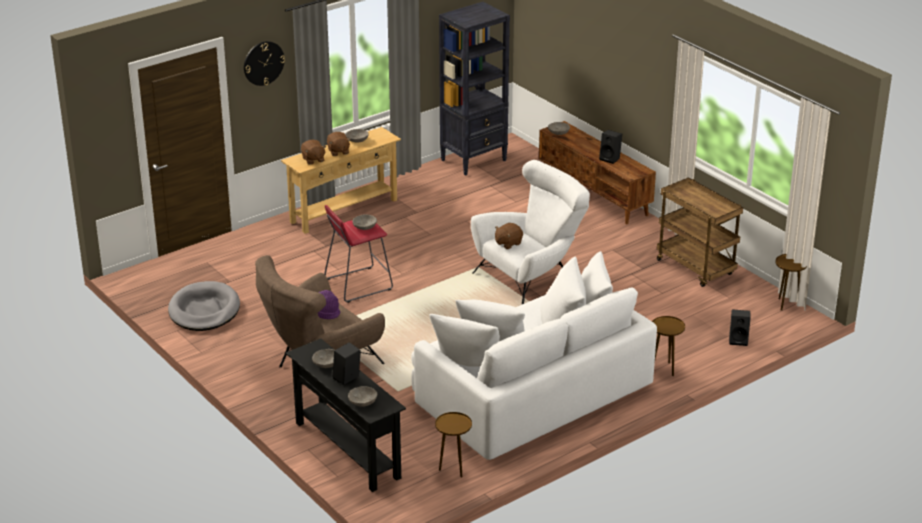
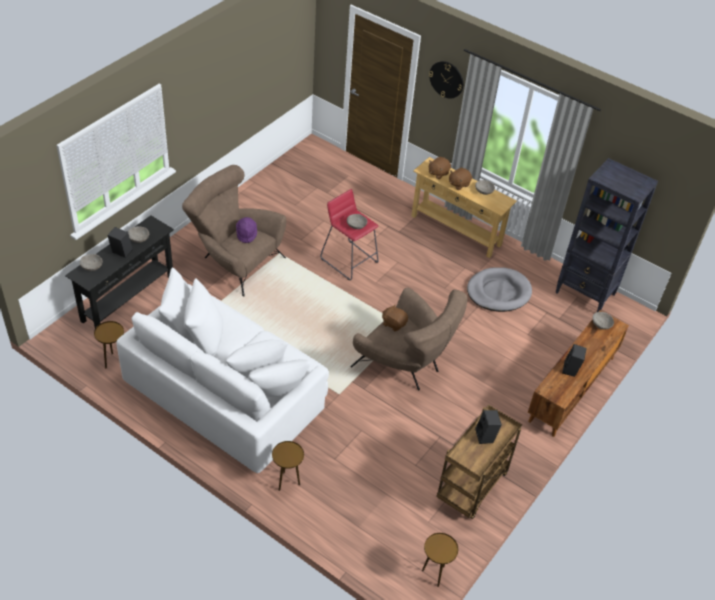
camera: 70 degrees right, 15 degrees up
grey dog bed [168,281,240,331] -> grey dog bed moved to [467,267,532,312]
white armchair [471,160,590,304] -> brown armchair [350,287,467,390]
black speaker [729,309,751,346] -> black speaker moved to [475,410,502,444]

